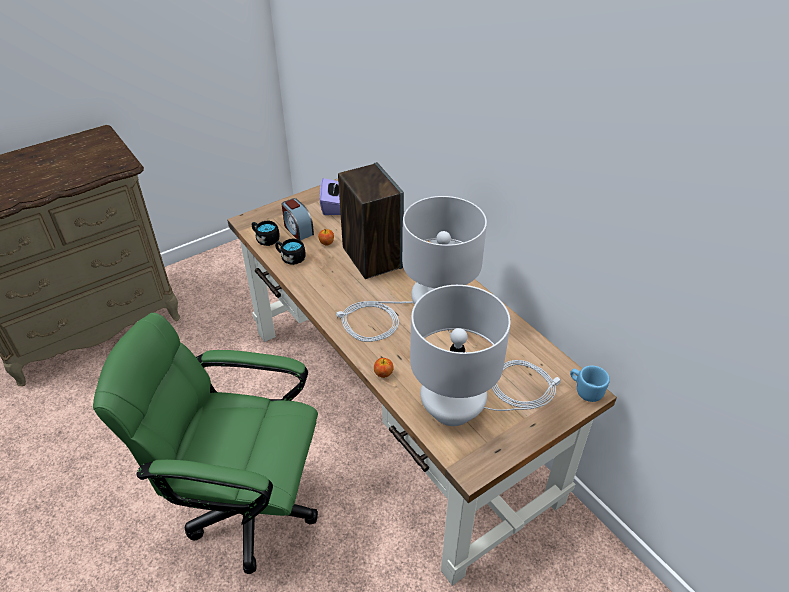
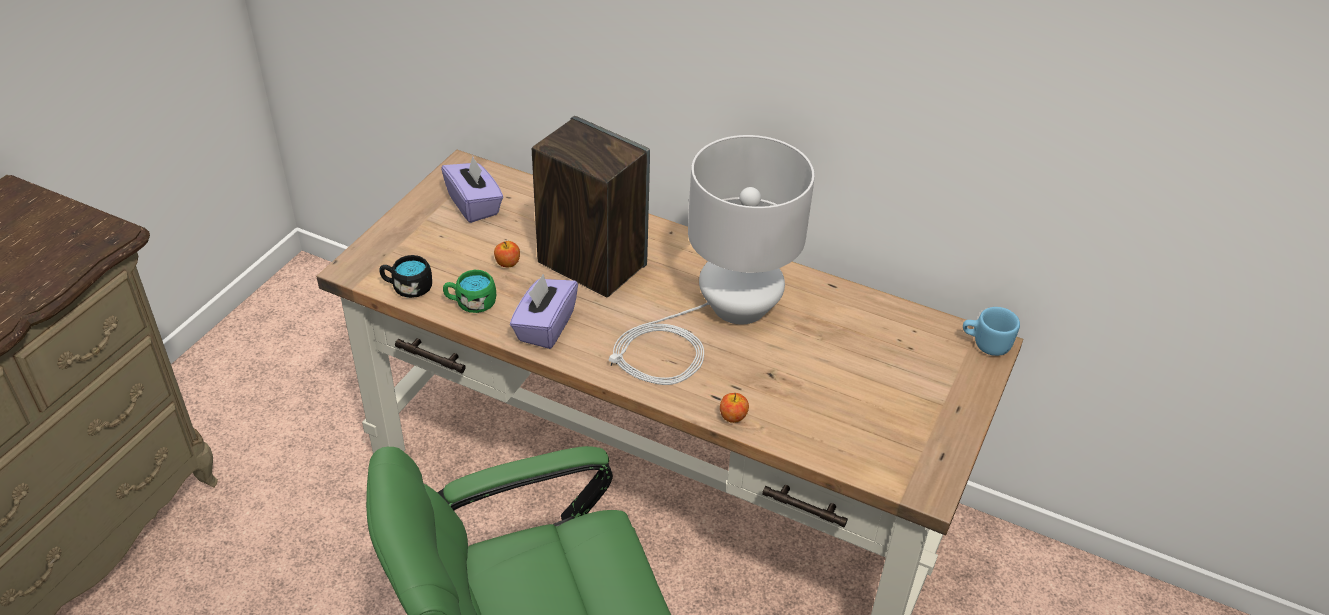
camera: 30 degrees left, 0 degrees up
black mug [275,238,306,265] -> green mug [443,270,496,313]
alarm clock [281,198,314,241] -> none
white table lamp [410,285,561,426] -> none
none -> purple tissue box [510,274,578,349]

